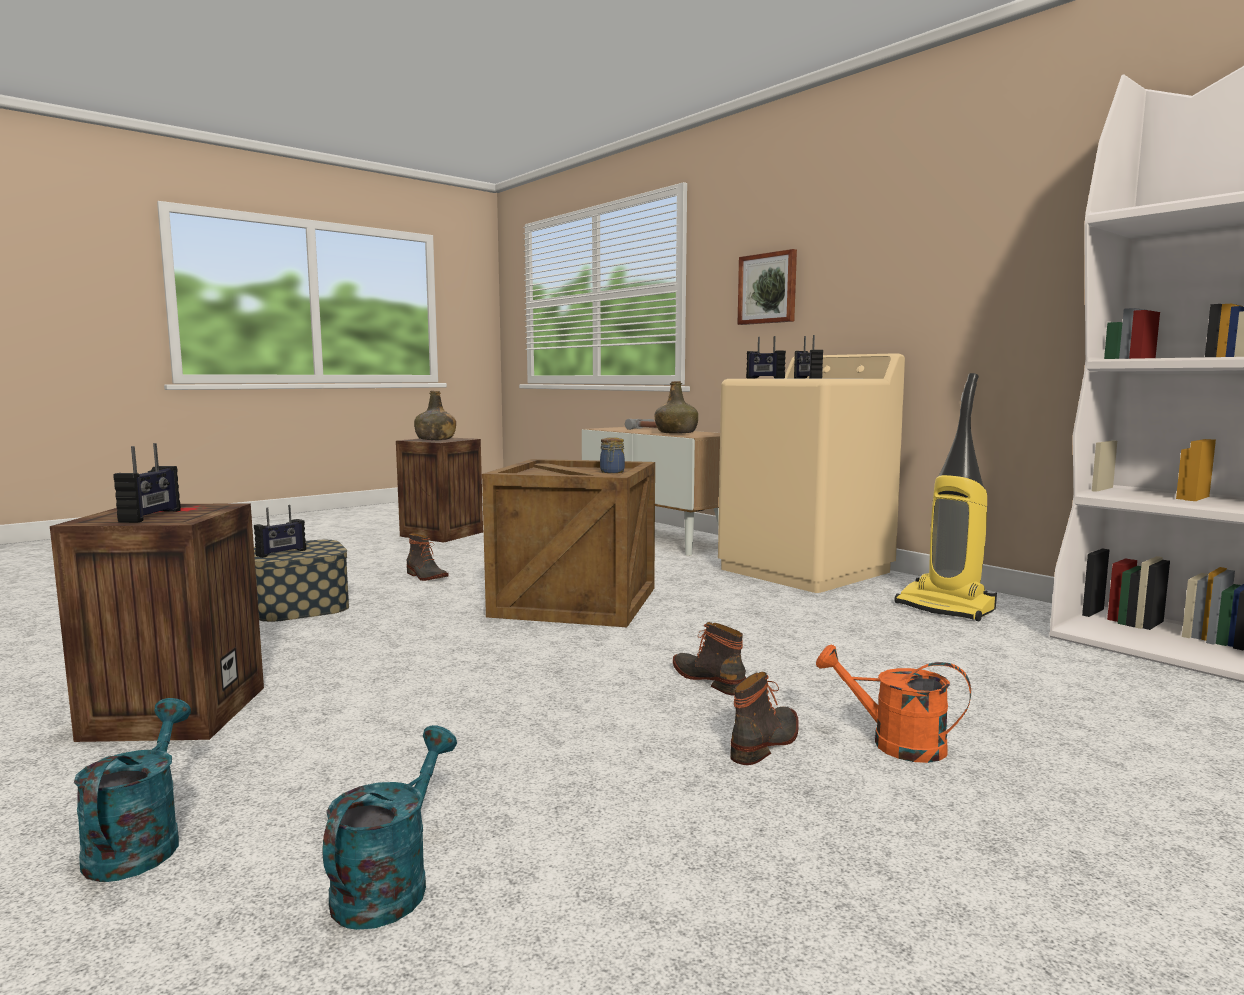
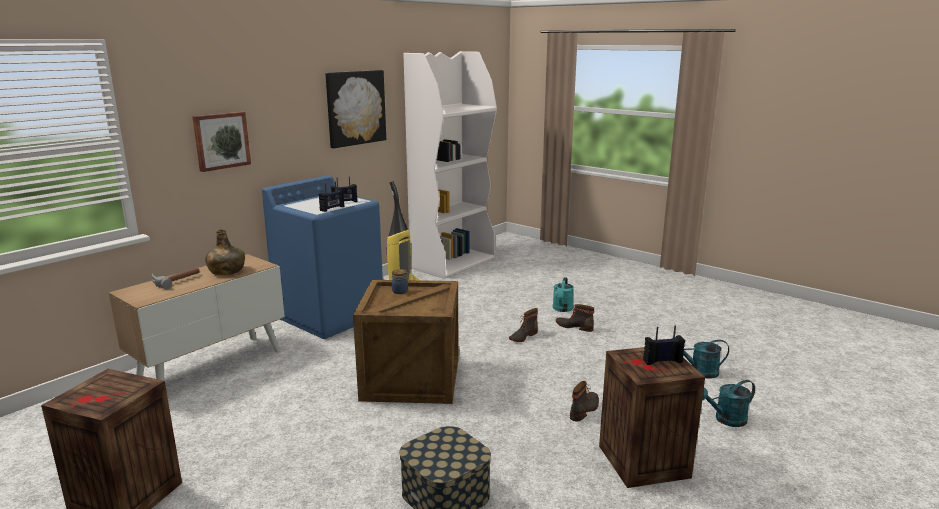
camera: 100 degrees left, 10 degrees up
radio [254,505,306,558] -> none
boot [407,534,449,581] -> boot moved to [570,381,599,422]
green bottle [414,391,456,440] -> none
beige washing machine [718,353,905,593] -> blue washing machine [262,176,383,339]
orange watering can [816,644,971,763] -> turquoise watering can [553,277,574,312]
none -> picture [325,70,386,148]

